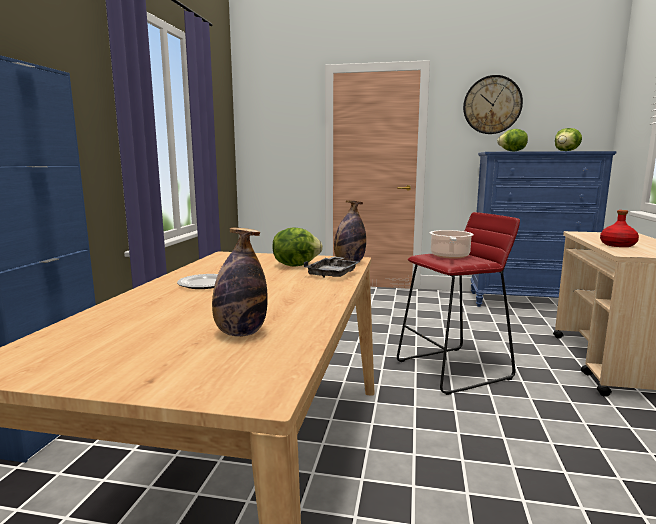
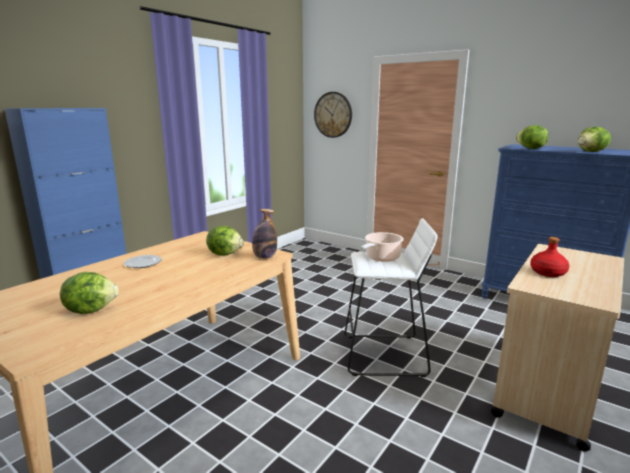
camera: 25 degrees right, 5 degrees up
bottle [212,228,268,337] -> lettuce [60,272,119,314]
grey tray [304,256,361,278] -> none
red stool [397,212,520,395] -> white stool [344,218,437,377]
wall clock [463,75,523,134] -> wall clock moved to [314,92,352,138]

